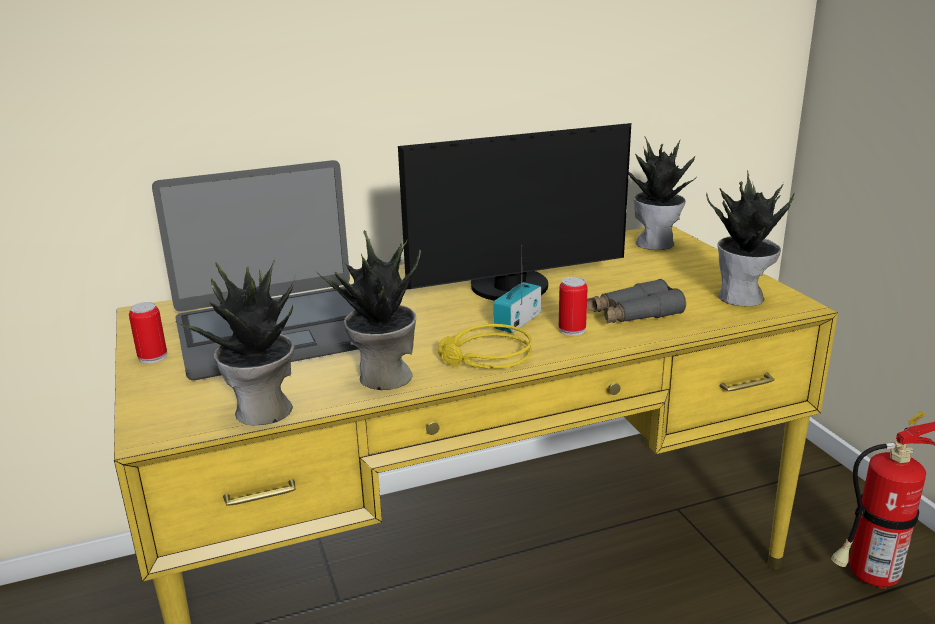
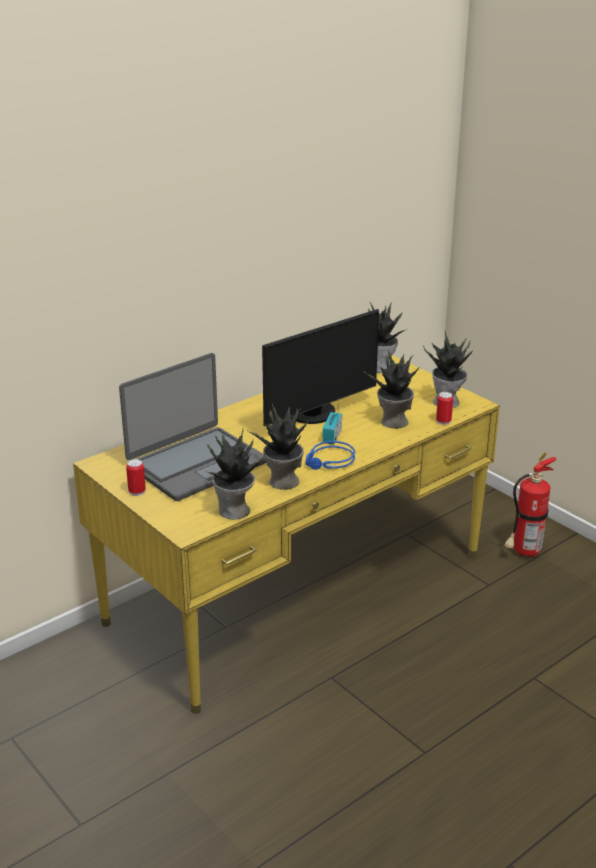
camera: 20 degrees left, 5 degrees up
yellow headphones [438,324,532,369] -> blue headphones [305,441,355,470]
can [559,277,588,336] -> can moved to [436,392,453,425]
grey binoculars [587,279,686,323] -> potted plant [364,350,421,429]

